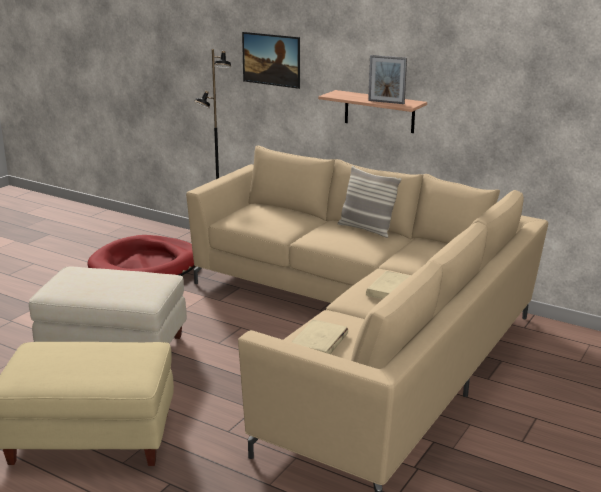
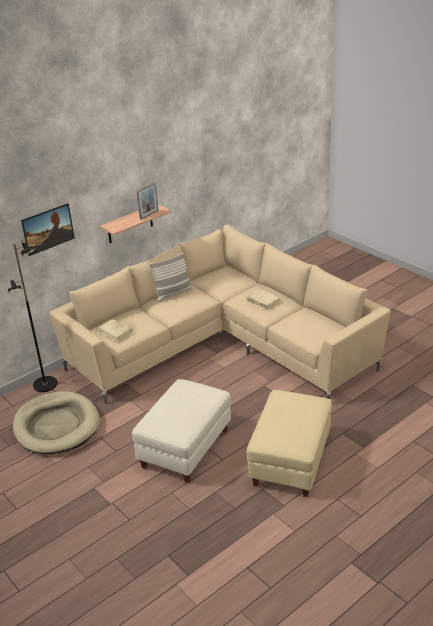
camera: 70 degrees left, 10 degrees up
red dog bed [87,235,195,276] -> beige dog bed [13,391,100,454]
beige book [292,320,348,354] -> beige book moved to [98,319,133,342]

